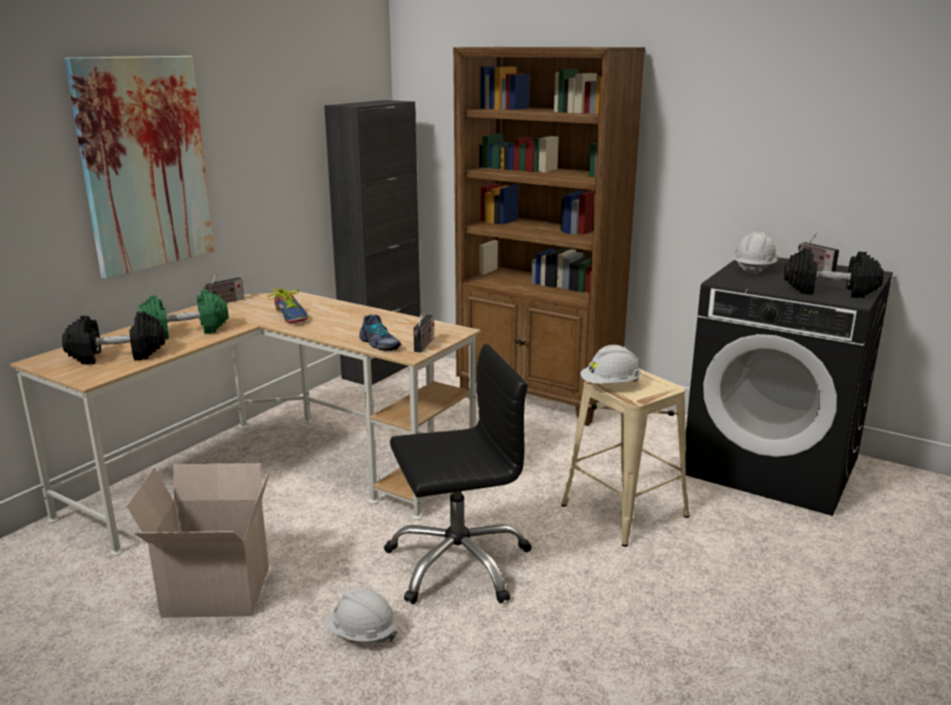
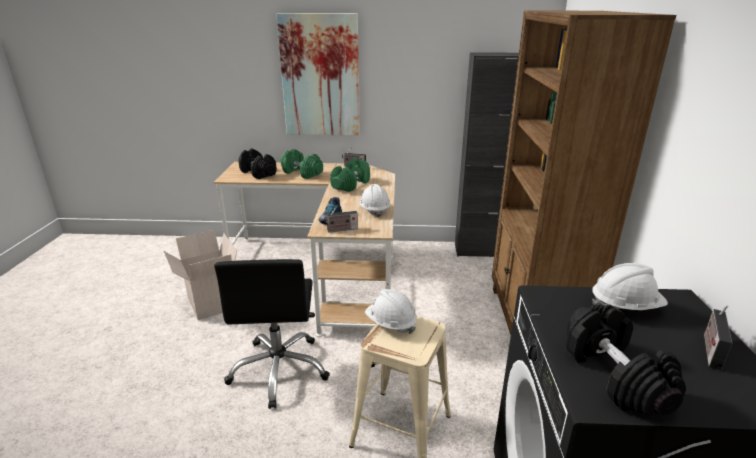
camera: 60 degrees right, 5 degrees up
shoe [268,288,308,323] -> green dumbbell [330,158,370,192]
white hard hat [325,588,398,643] -> white hard hat moved to [360,184,390,218]
black office chair [384,344,532,604] -> black office chair turned 45 degrees clockwise [214,259,330,409]

